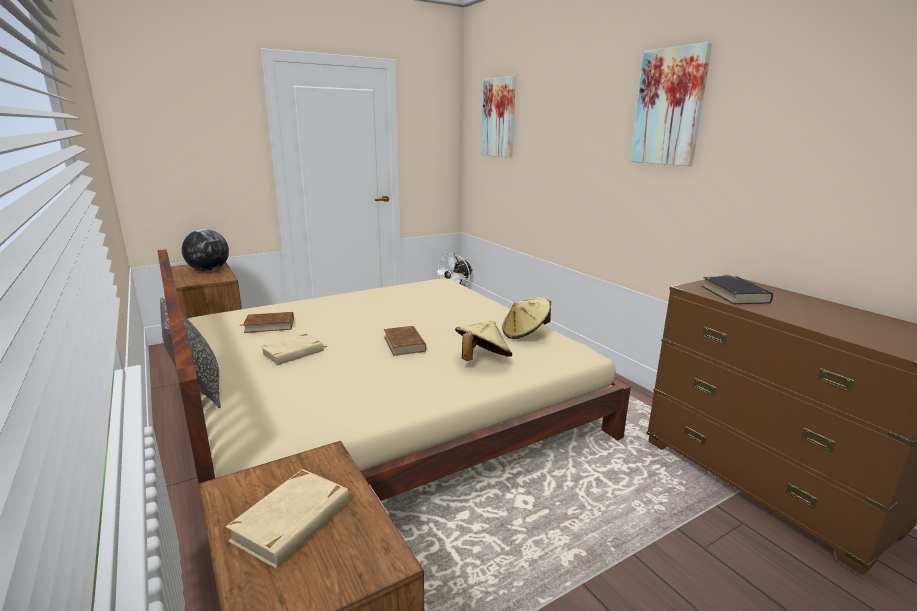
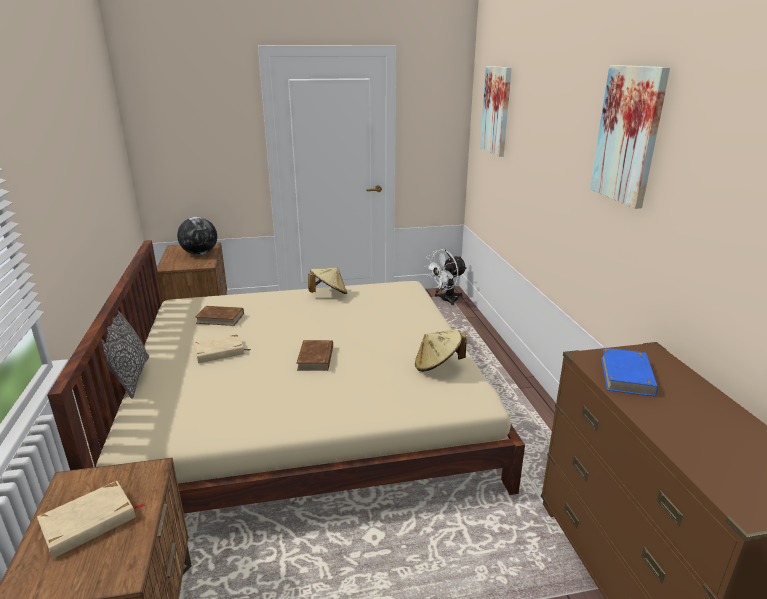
camera: 20 degrees right, 5 degrees up
beige hat [455,321,512,361] -> beige hat moved to [308,267,347,294]
black book [702,276,773,304] -> blue book [601,348,658,397]

